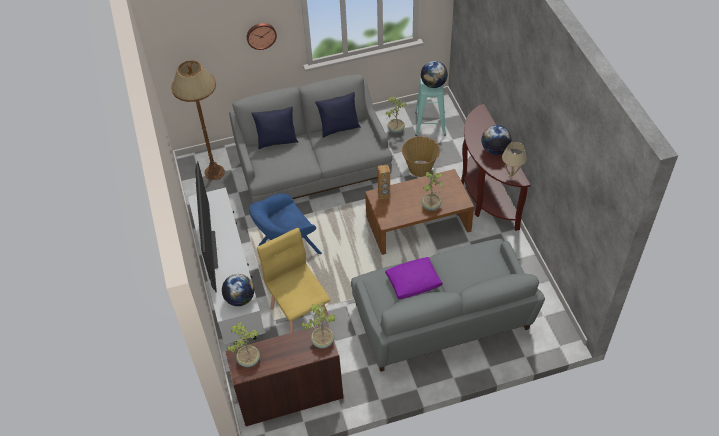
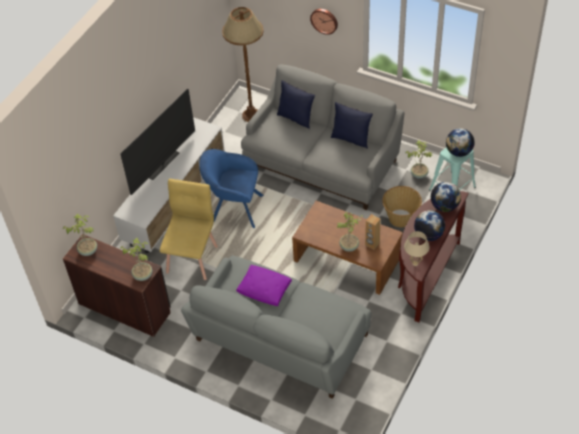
camera: 45 degrees right, 0 degrees up
globe [222,274,254,306] -> globe moved to [430,182,461,212]
brown speaker [378,165,390,199] -> brown speaker moved to [365,214,380,250]

